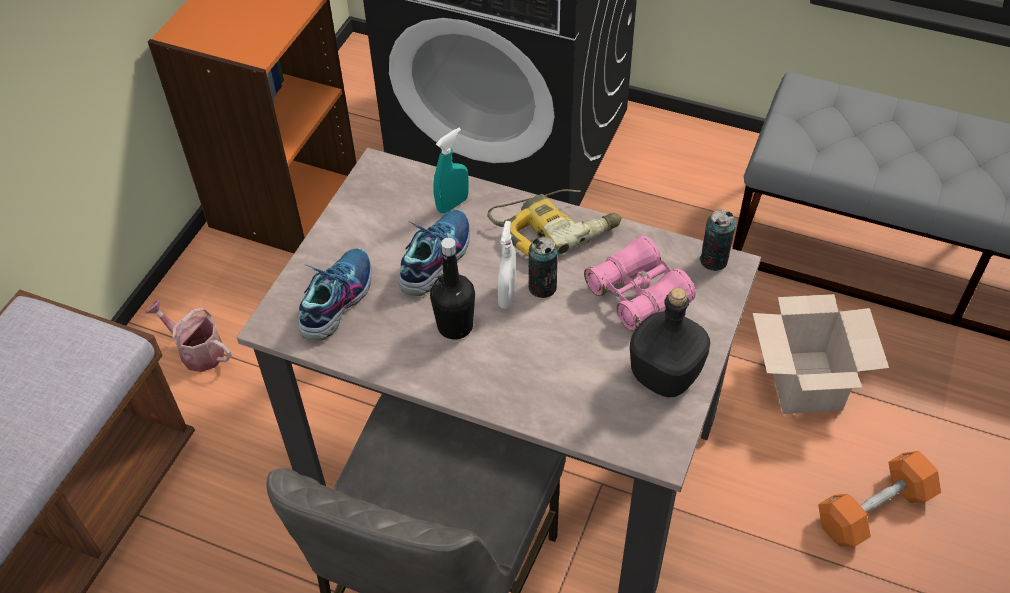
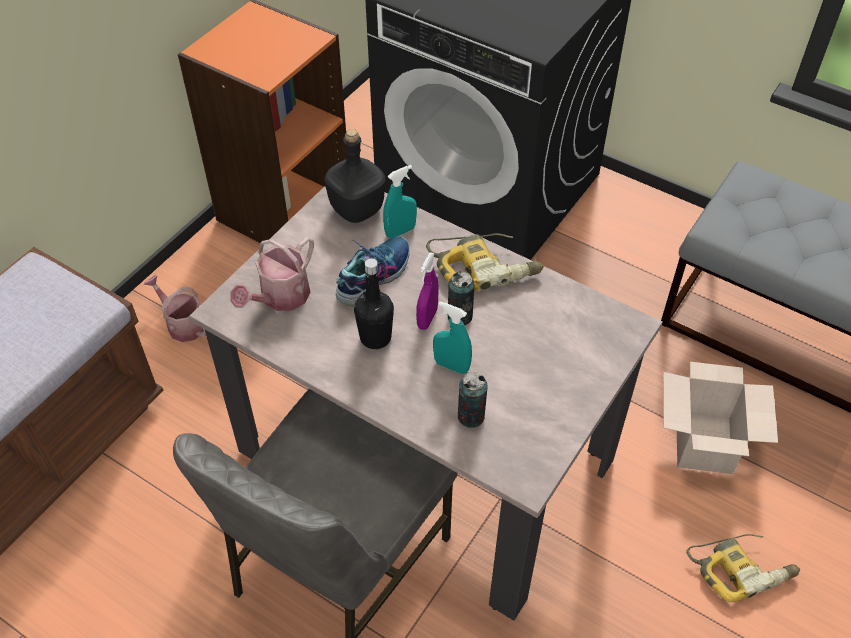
camera: 10 degrees right, 0 degrees up
shoe [298,248,372,341] -> watering can [231,237,314,311]
white spray bottle [498,221,516,309] -> purple spray bottle [416,252,439,330]
pink binoculars [584,235,696,331] -> none
black bottle [630,288,710,398] -> black bottle moved to [325,129,385,223]
can [700,210,736,271] -> can moved to [458,372,488,428]
orange dumbbell [818,451,941,547] -> power drill [686,534,800,602]
none -> turquoise spray bottle [433,301,472,374]

